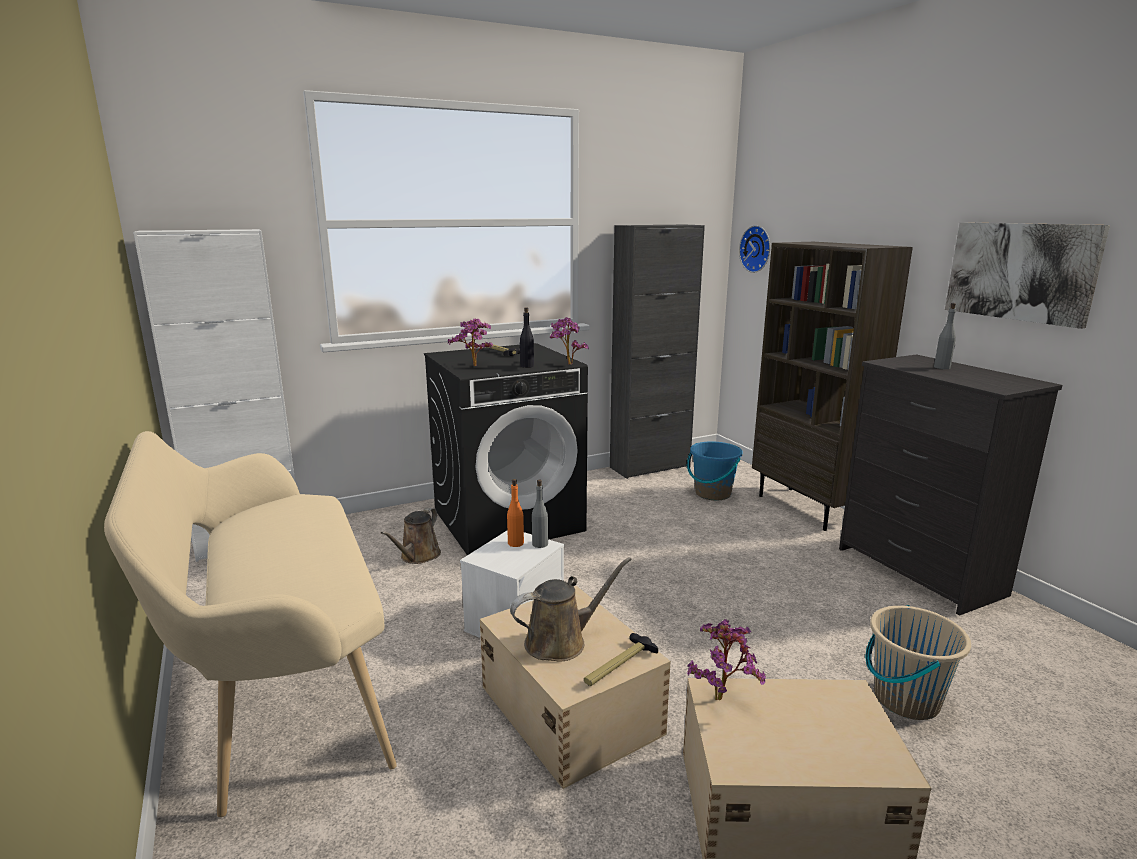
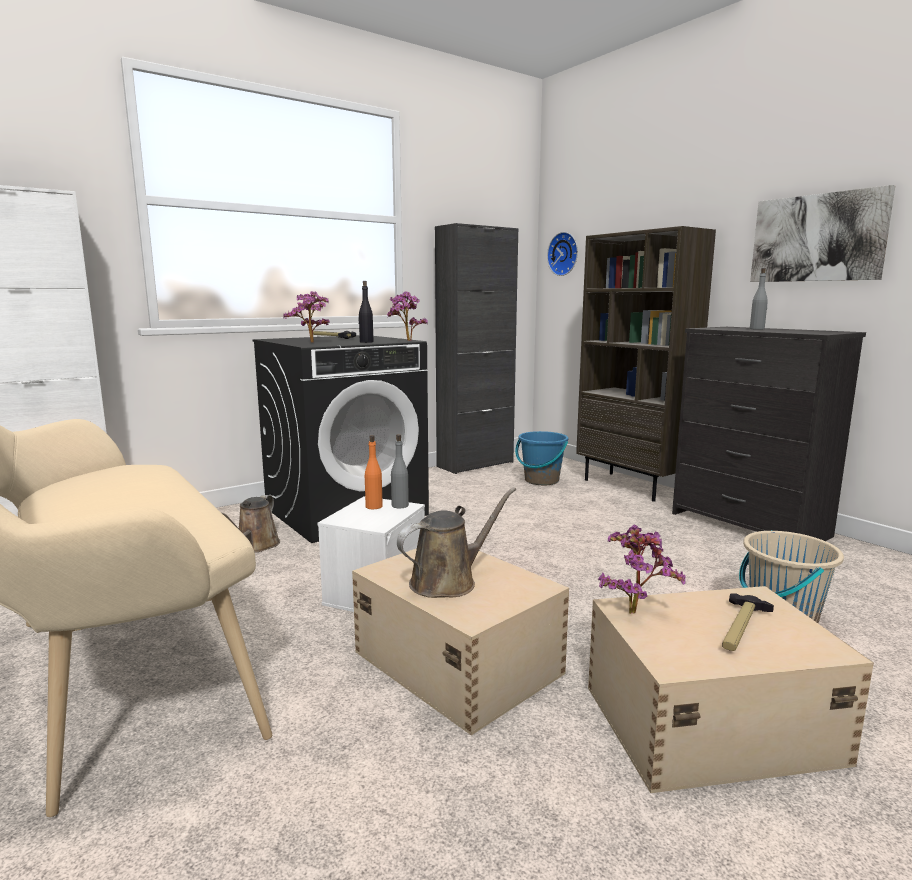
camera: 10 degrees left, 5 degrees down
hammer [584,633,658,686] -> hammer moved to [722,593,774,651]

